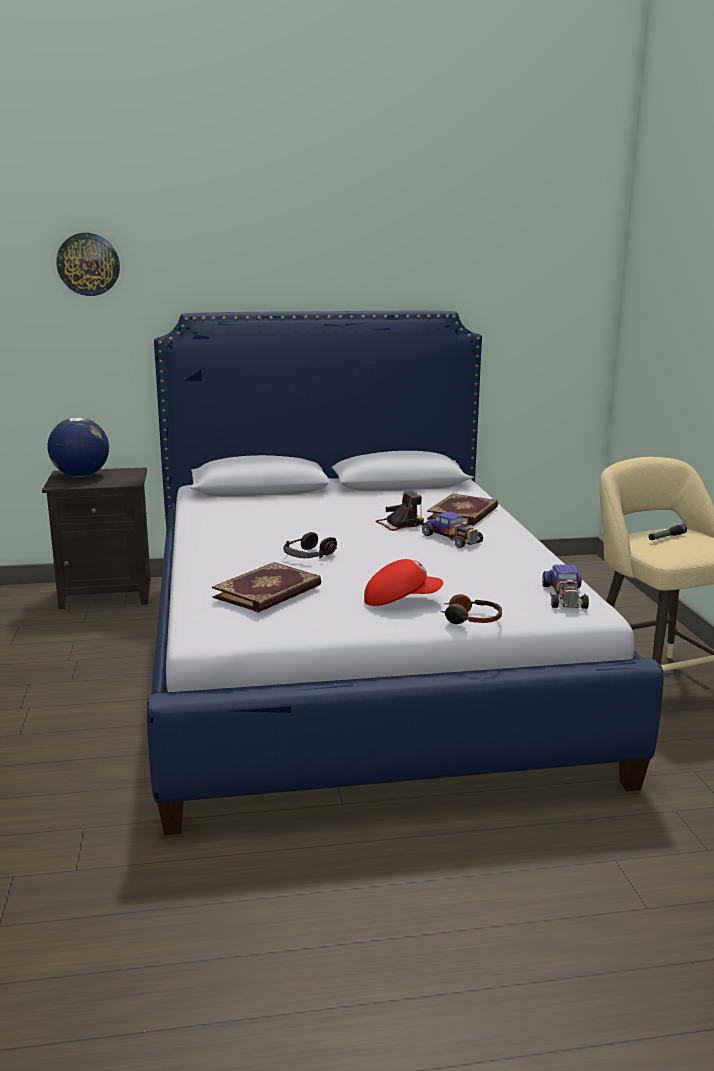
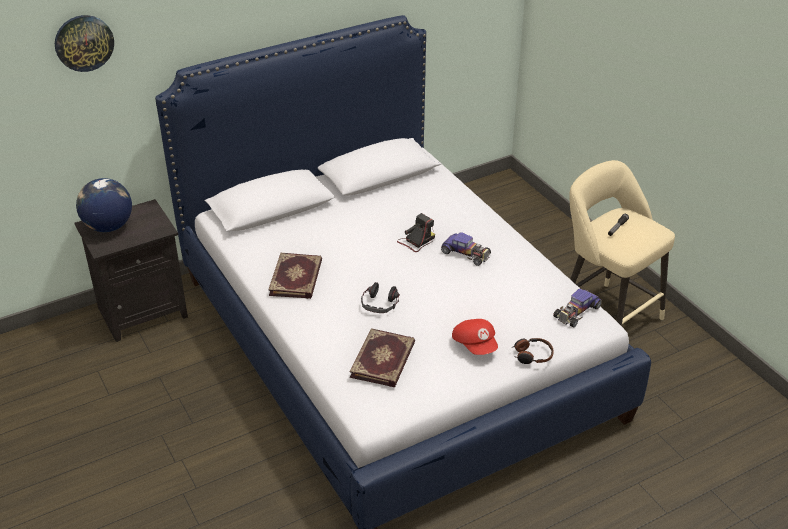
camera: 20 degrees left, 20 degrees up
red cap [364,559,443,606] -> red cap turned 90 degrees clockwise [452,319,498,355]
book [427,494,498,526] -> book moved to [268,253,322,299]
toy car [542,565,589,609] -> toy car turned 60 degrees clockwise [553,289,602,327]

